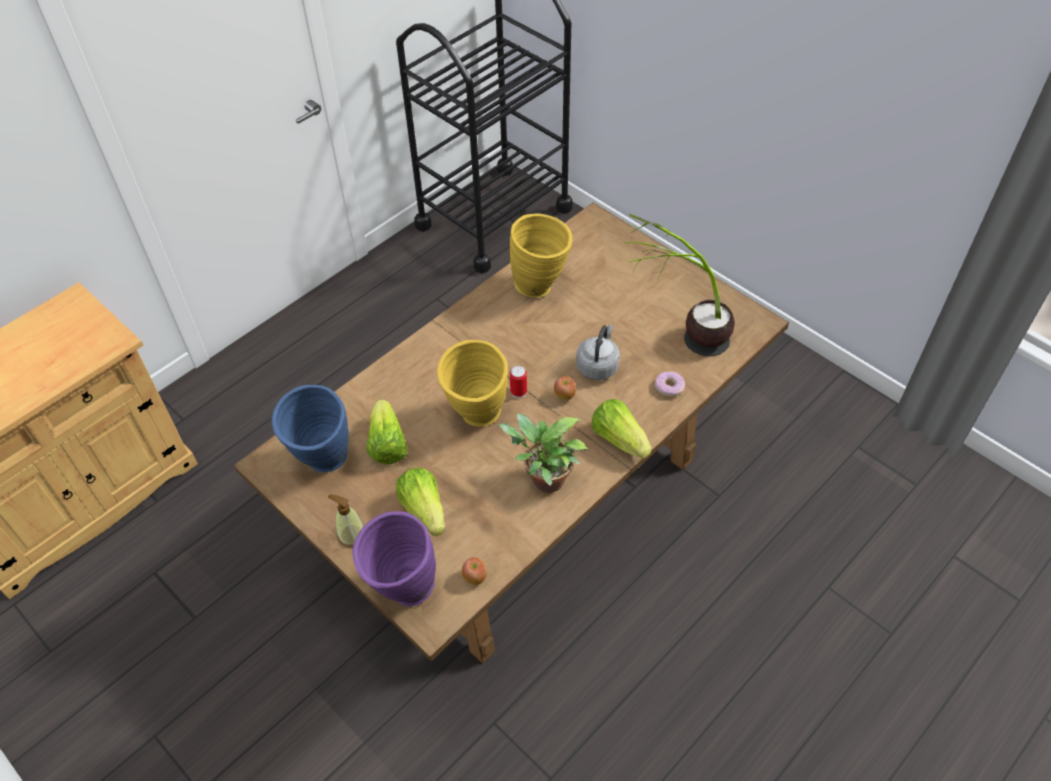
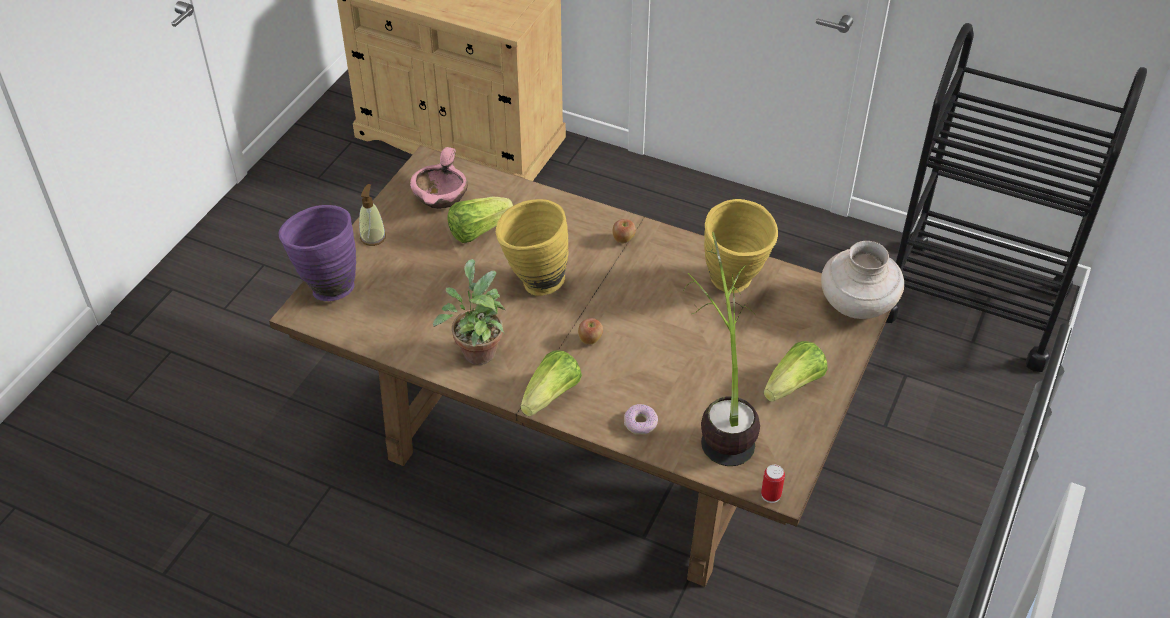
camera: 70 degrees right, 5 degrees down
blue vase [272,385,349,472] -> pink bowl [410,147,468,209]
lettuce [396,468,445,536] -> lettuce moved to [763,341,828,402]
apple [462,557,487,585] -> apple moved to [612,219,636,243]
can [510,366,527,398] -> can moved to [761,465,785,503]
grey kettle [576,325,620,380] -> none
none -> beige vase [821,241,904,319]

